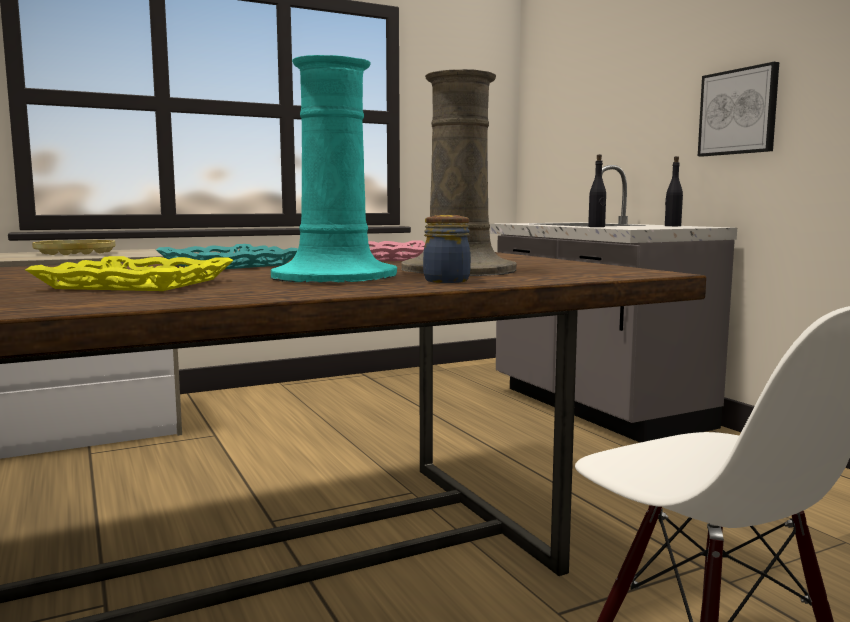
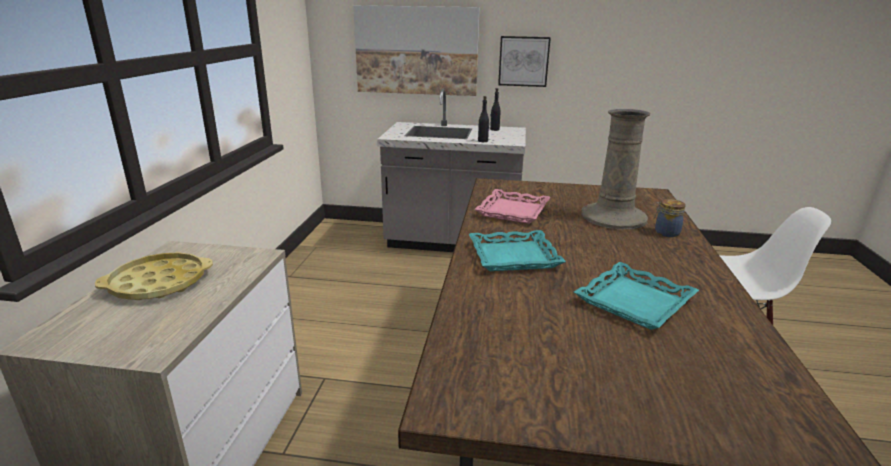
camera: 55 degrees left, 15 degrees up
yellow tray [25,256,234,291] -> turquoise tray [574,262,699,330]
turquoise vase [271,55,397,283] -> none
none -> picture [353,5,480,96]

